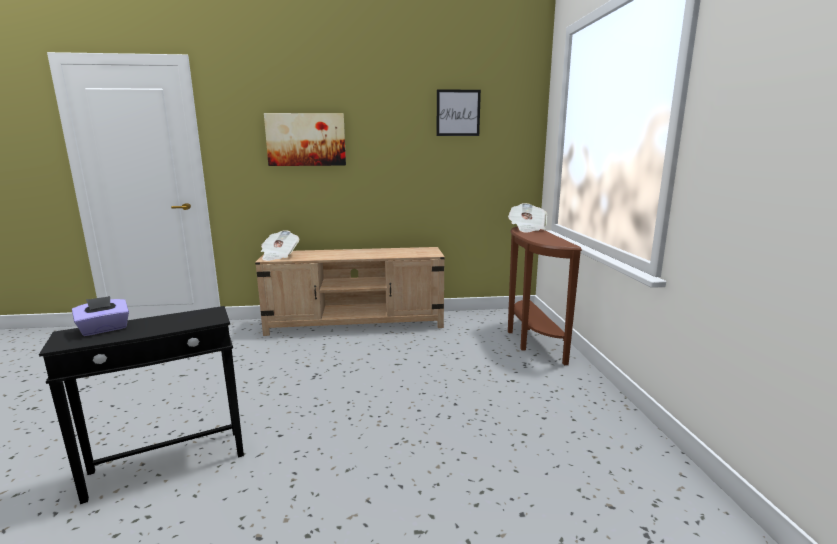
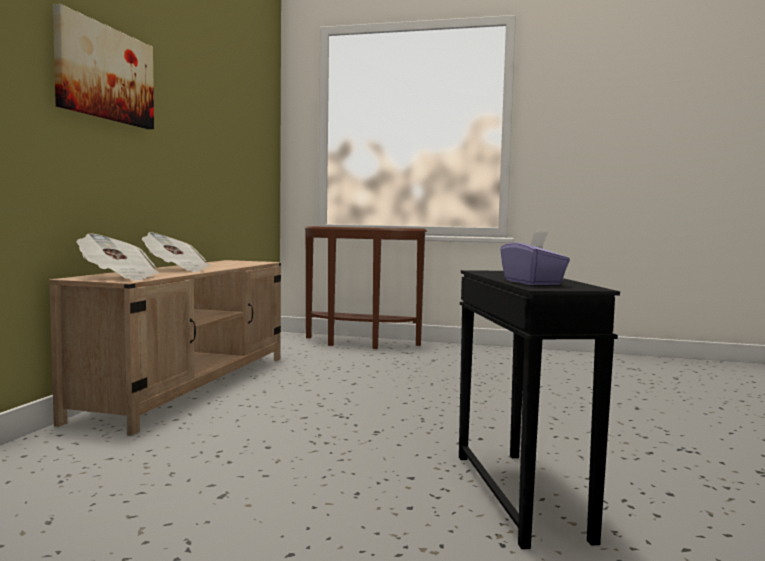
camera: 70 degrees left, 10 degrees down
picture [436,89,481,136] -> none
newspaper [508,203,548,233] -> newspaper moved to [142,232,210,272]

